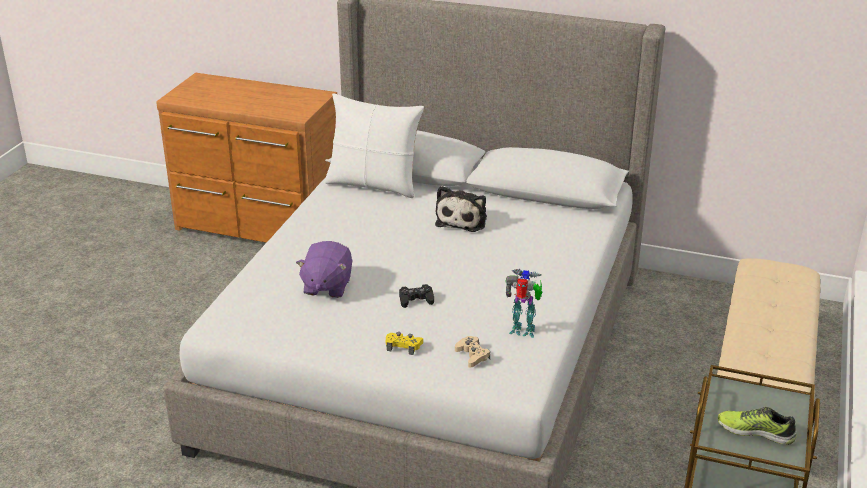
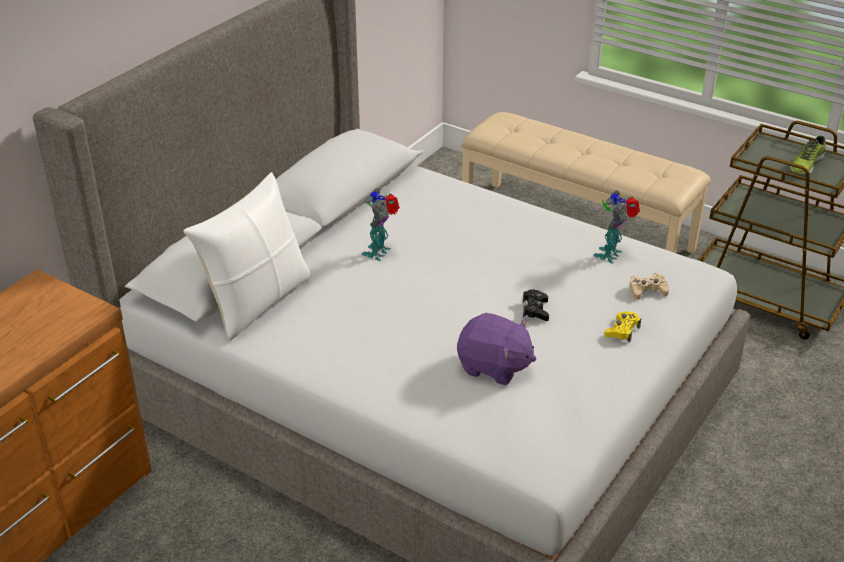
camera: 75 degrees left, 5 degrees up
plush toy [435,186,487,232] -> toy robot [362,188,400,261]

